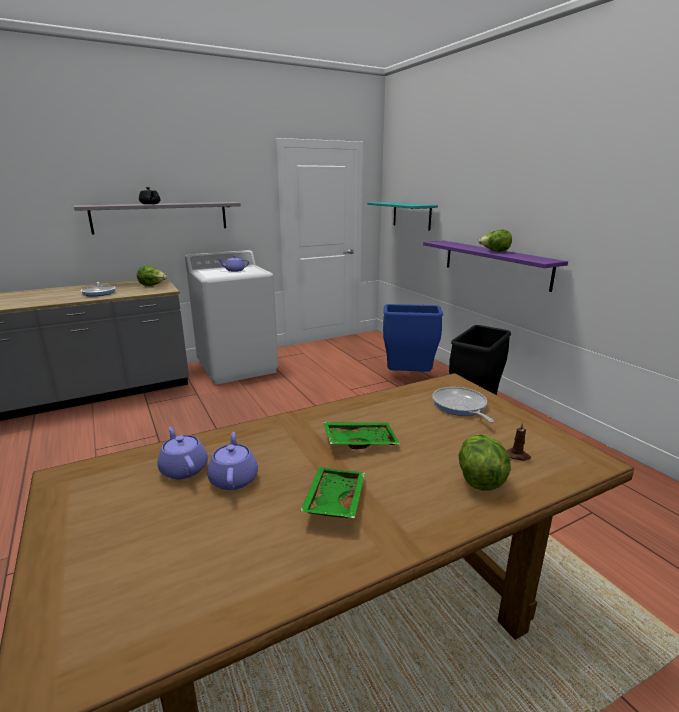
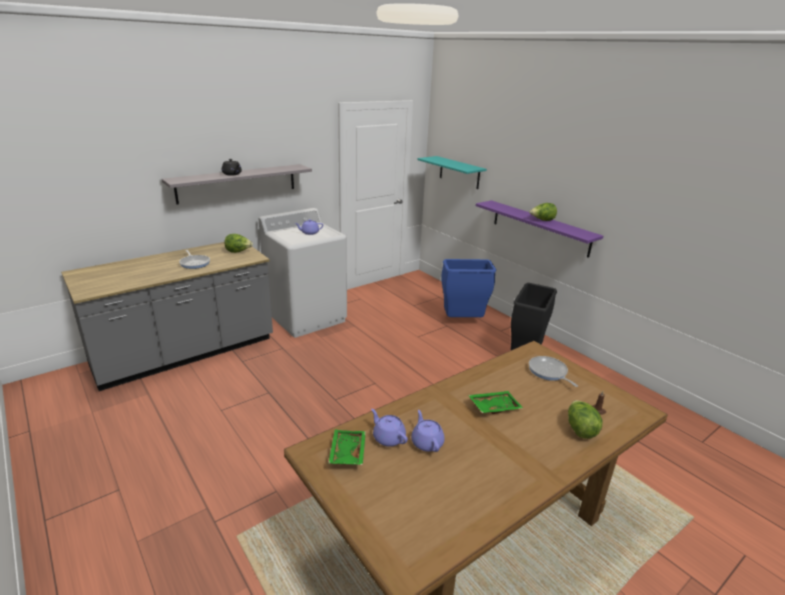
camera: 10 degrees left, 5 degrees up
green tray [300,467,365,518] -> green tray moved to [328,430,366,465]

